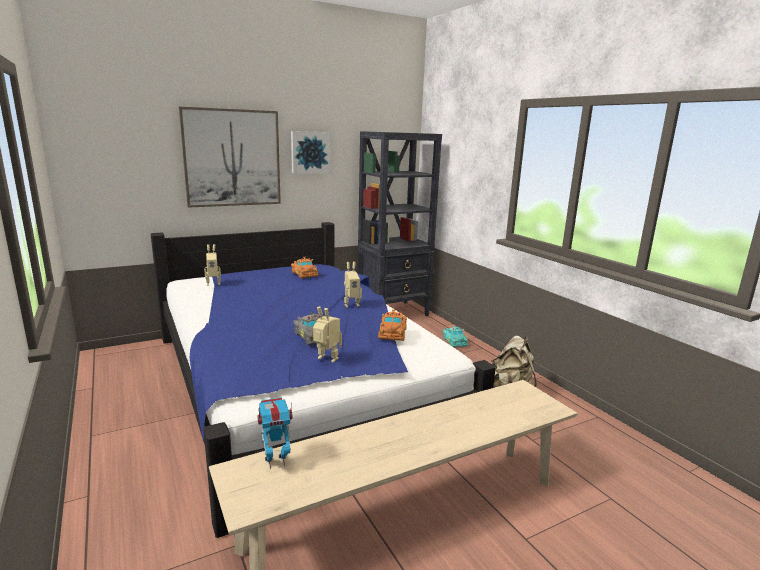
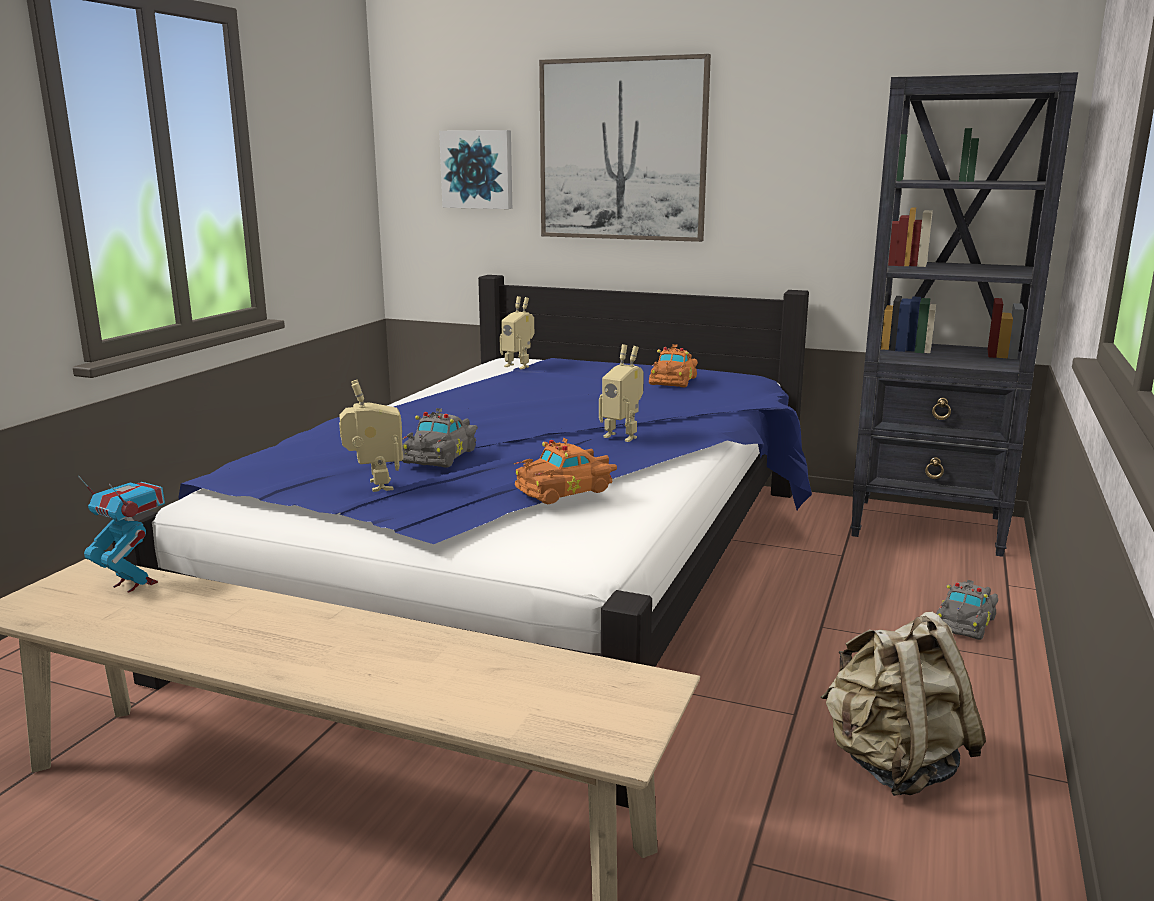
camera: 50 degrees right, 0 degrees up
picture [291,131,331,173] -> picture moved to [439,130,512,209]
turquoise toy car [443,326,468,347] -> grey toy car [936,580,998,640]

